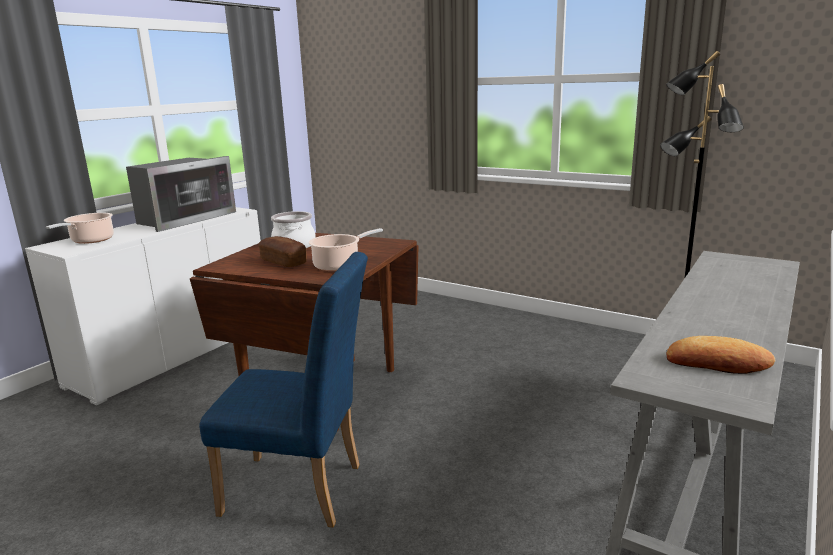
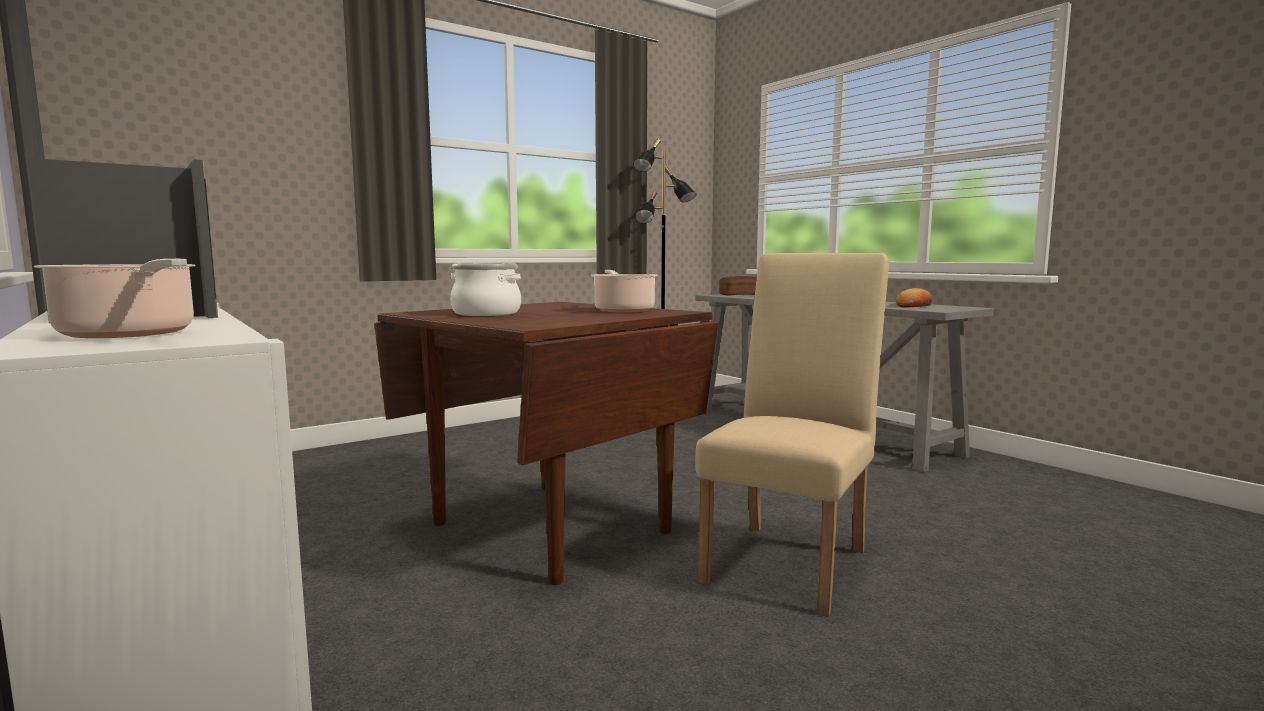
camera: 70 degrees left, 10 degrees down
blue chair [199,252,368,528] -> beige chair [696,253,889,617]
bread [258,236,307,267] -> bread moved to [719,276,757,296]

